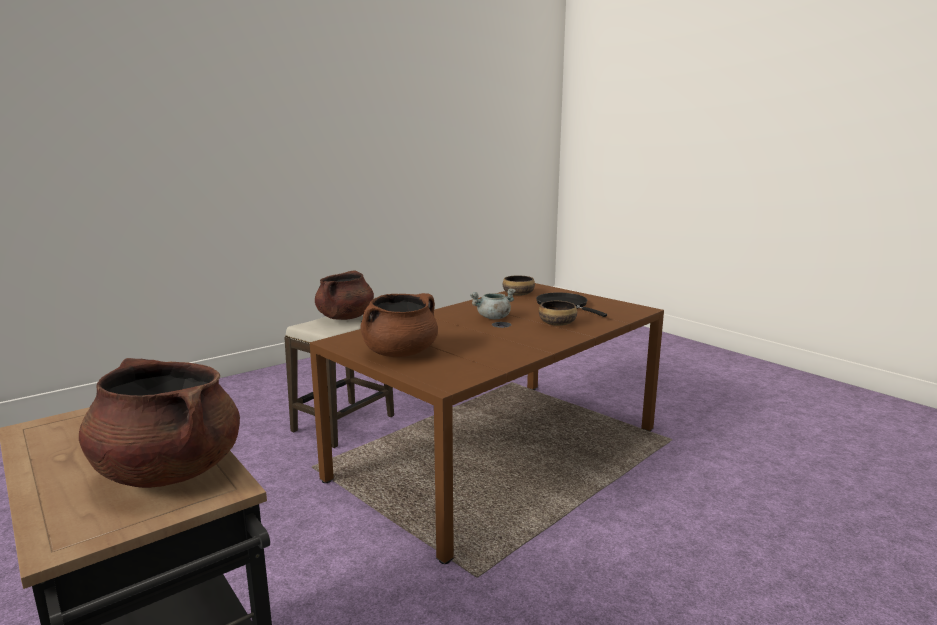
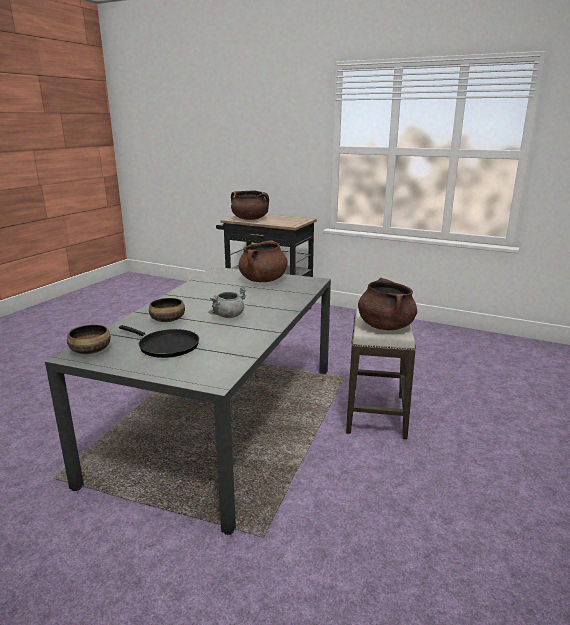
camera: 155 degrees right, 5 degrees up
brown dining table [310,283,664,564] -> grey dining table [45,267,331,535]
bowl [503,276,535,296] -> bowl moved to [67,324,111,354]

